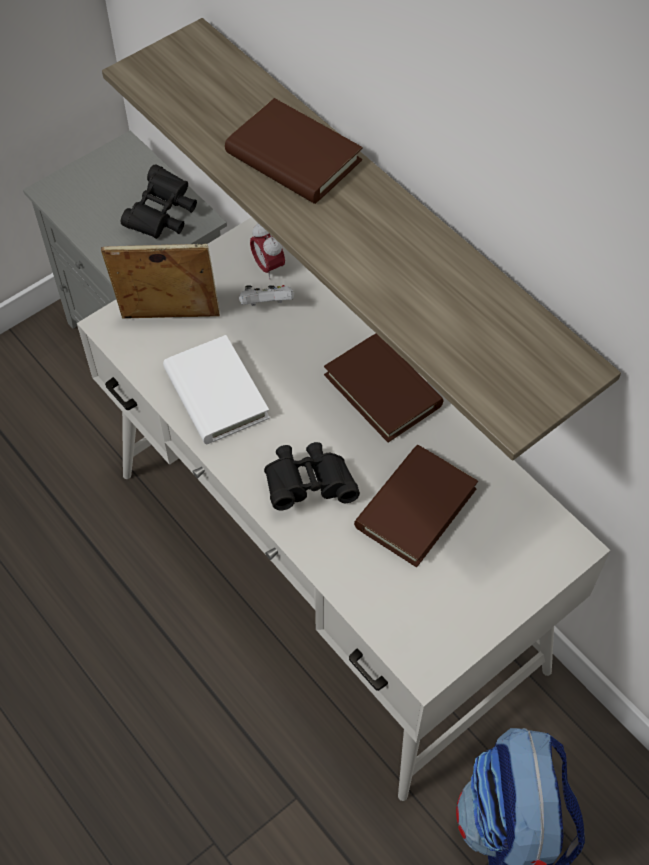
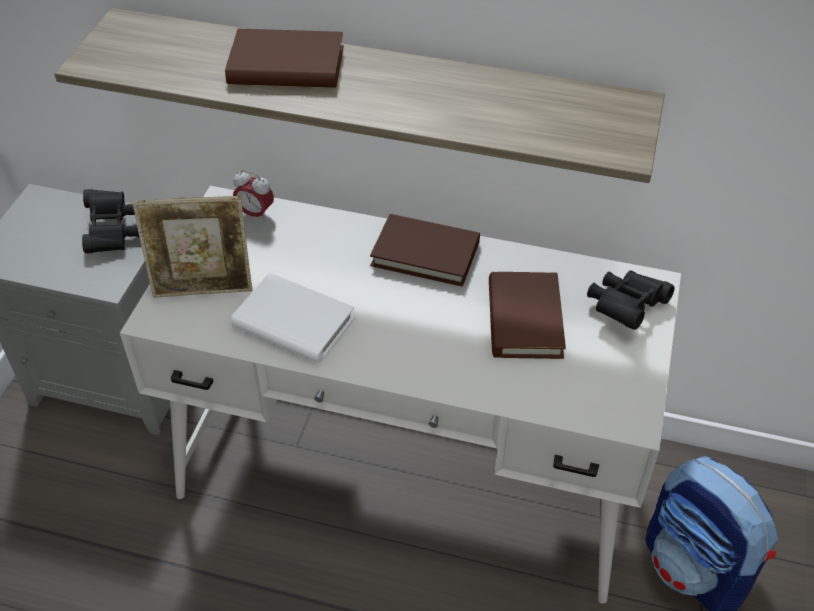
camera: 35 degrees left, 10 degrees down
picture frame [101,244,220,319] -> picture frame turned 150 degrees counterclockwise [132,196,252,298]
white game controller [239,285,294,306] -> none
black binoculars [264,442,360,510] -> black binoculars moved to [587,271,675,330]

